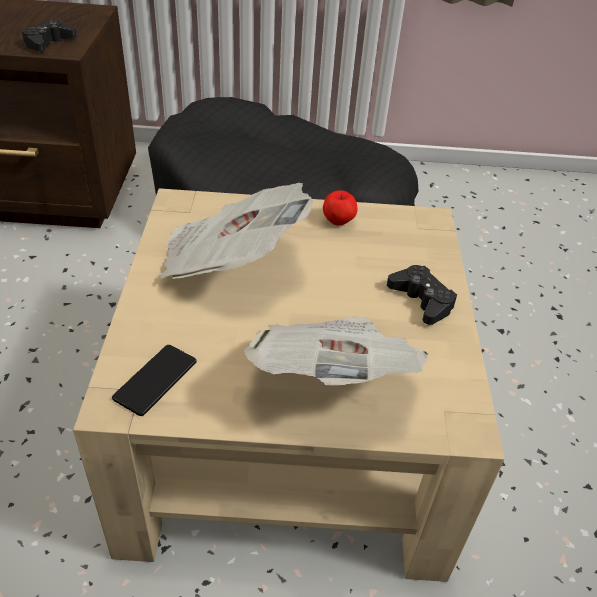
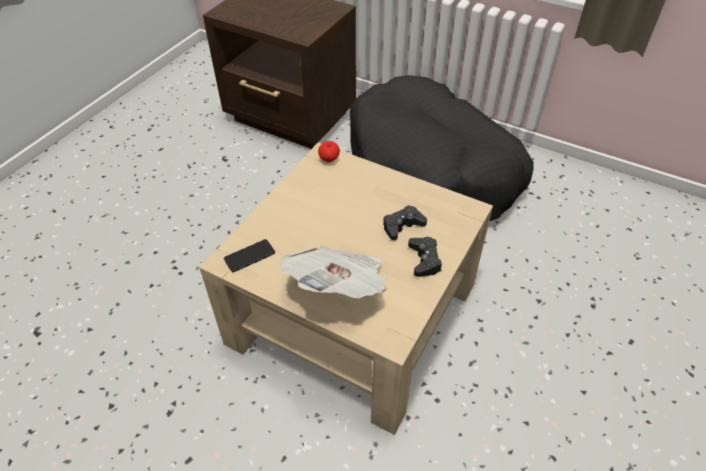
camera: 30 degrees right, 5 degrees up
black game controller [22,19,77,51] -> black game controller moved to [383,205,427,240]
newspaper [159,183,313,279] -> none
apple [323,190,358,225] -> apple moved to [318,141,340,162]

